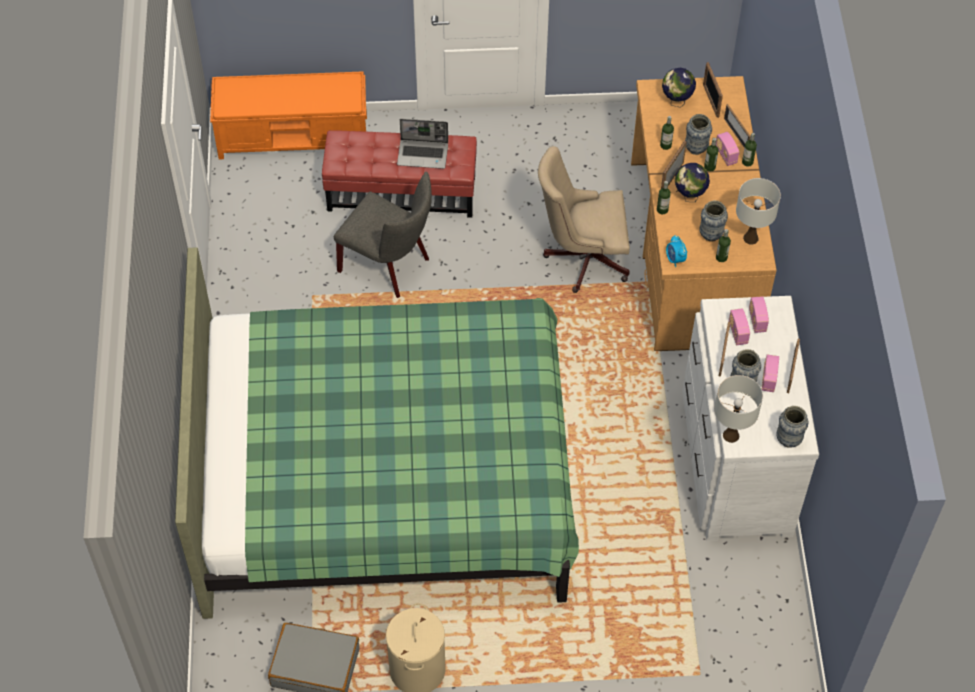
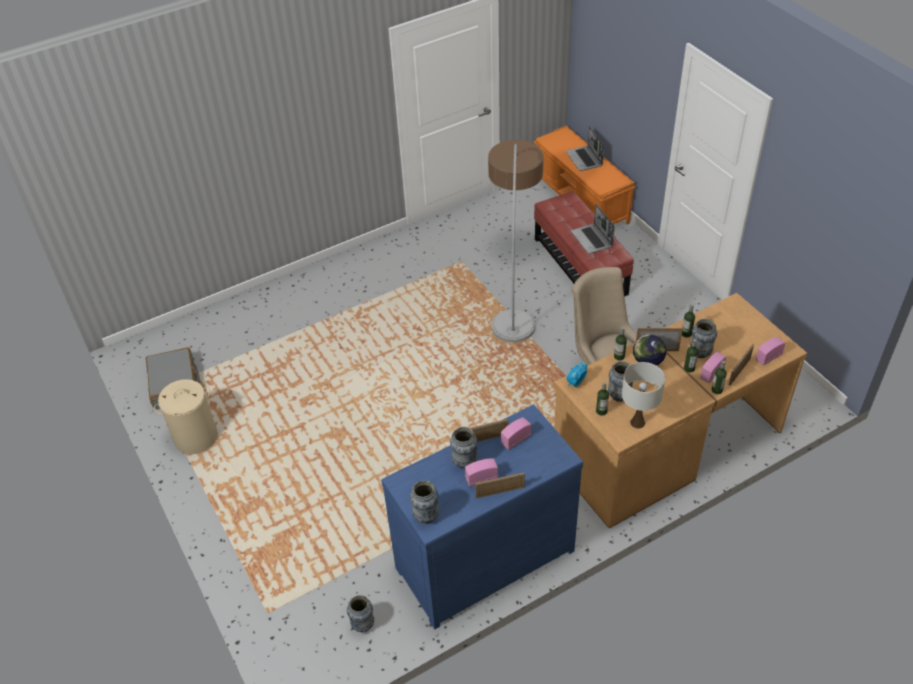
camera: 65 degrees right, 10 degrees down
green bed [175,247,579,619] -> none
grey chair [334,172,432,298] -> floor lamp [488,140,544,343]
globe [662,68,696,108] -> none
white dresser [682,296,819,541] -> blue dresser [381,404,583,629]
picture frame [703,62,723,118] -> none
white table lamp [714,375,763,443] -> none
radio [749,296,769,333] -> radio moved to [756,337,785,365]
none -> vase [347,595,374,632]
none -> laptop [566,126,604,171]

